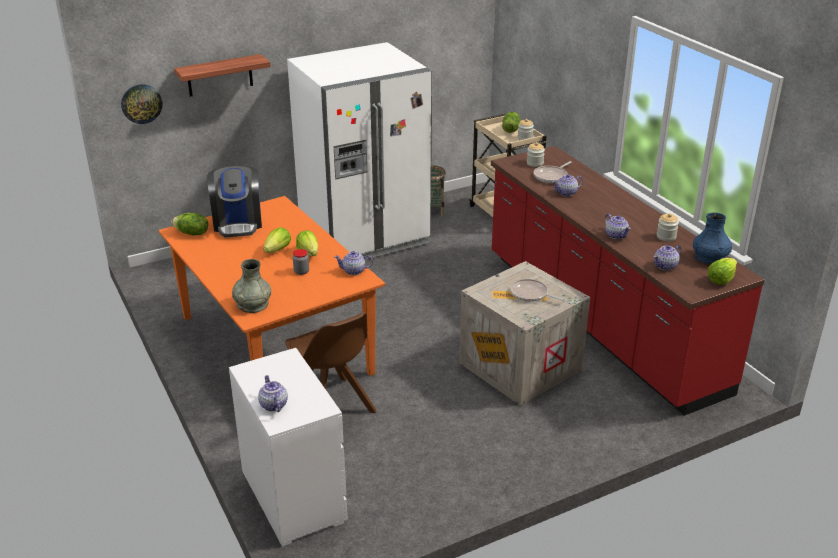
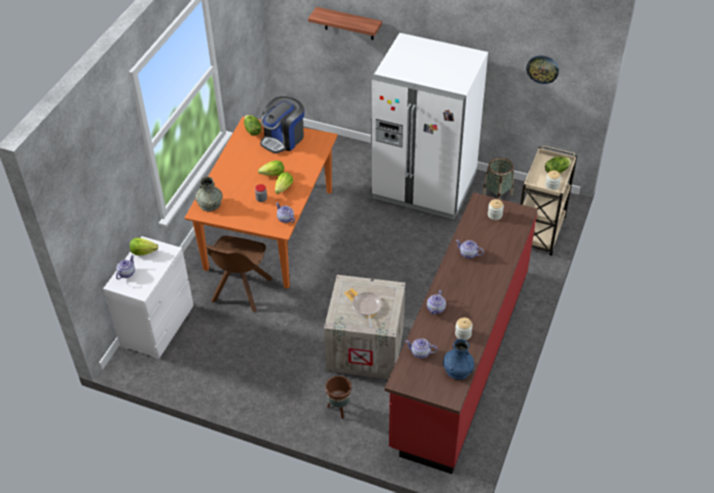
camera: 50 degrees right, 15 degrees up
wall clock [121,84,163,124] -> wall clock moved to [526,56,559,84]
frying pan [533,161,572,183] -> none
lettuce [708,258,737,285] -> lettuce moved to [130,238,158,255]
none -> brown planter [325,376,352,419]

